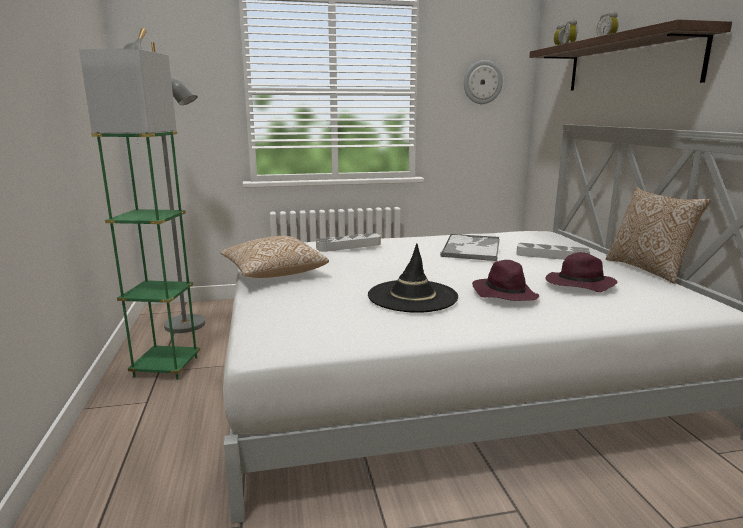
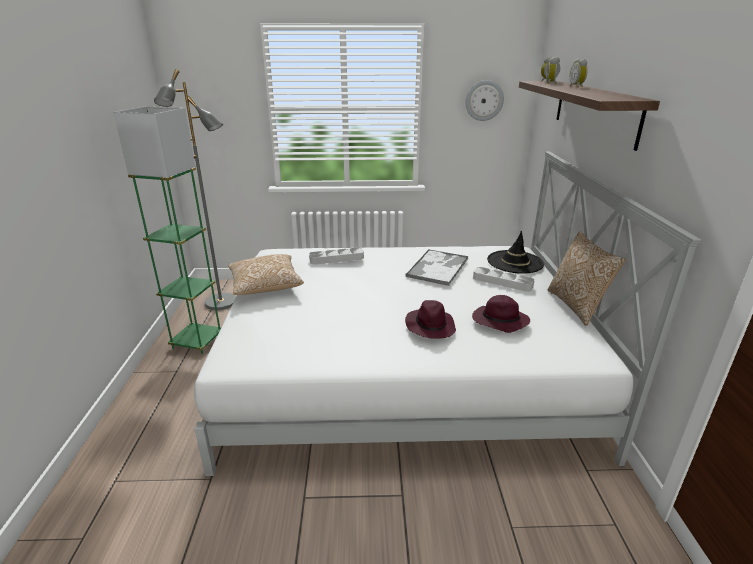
camera: 10 degrees right, 10 degrees up
black hat [368,243,458,313] -> black hat moved to [487,231,544,274]

